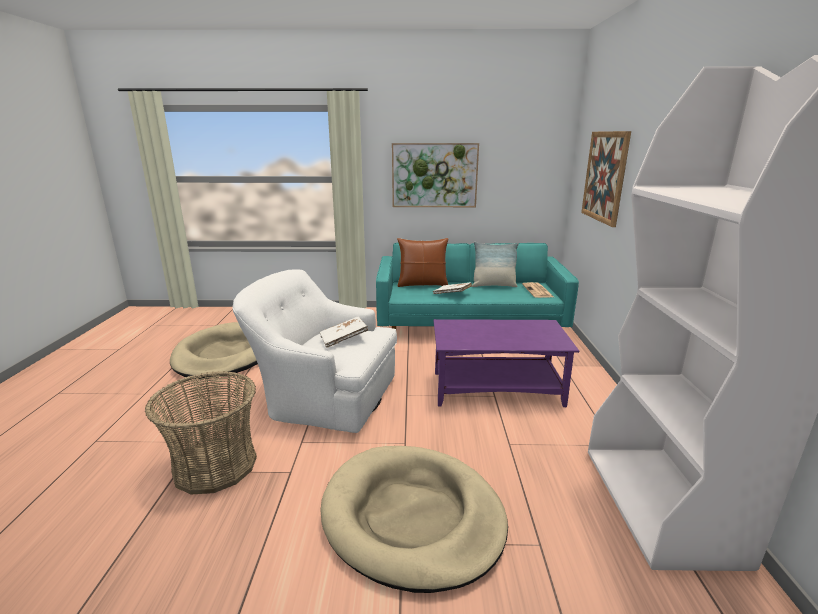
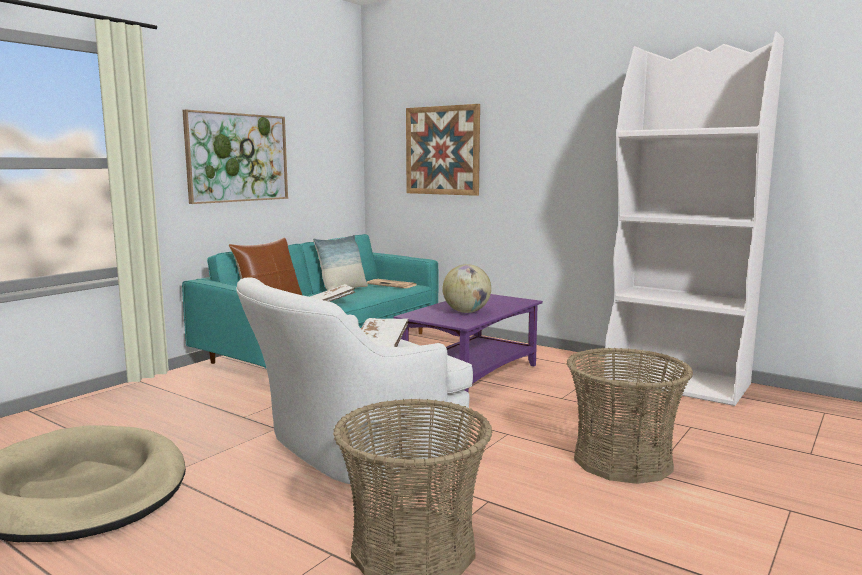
camera: 55 degrees left, 10 degrees down
beige dog bed [320,446,508,593] -> basket [567,348,693,484]
none -> globe [443,264,491,313]

